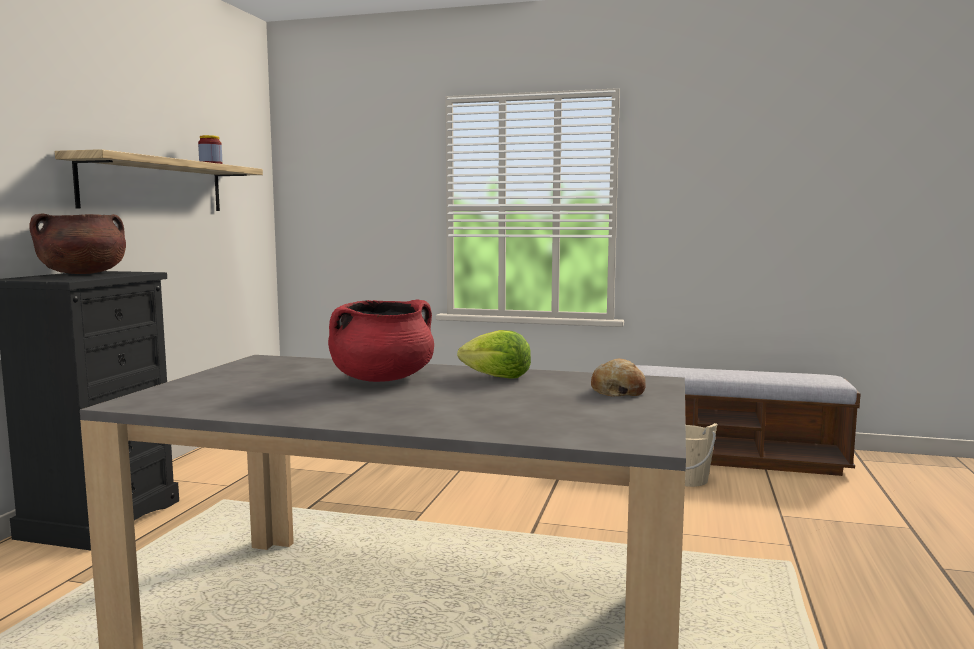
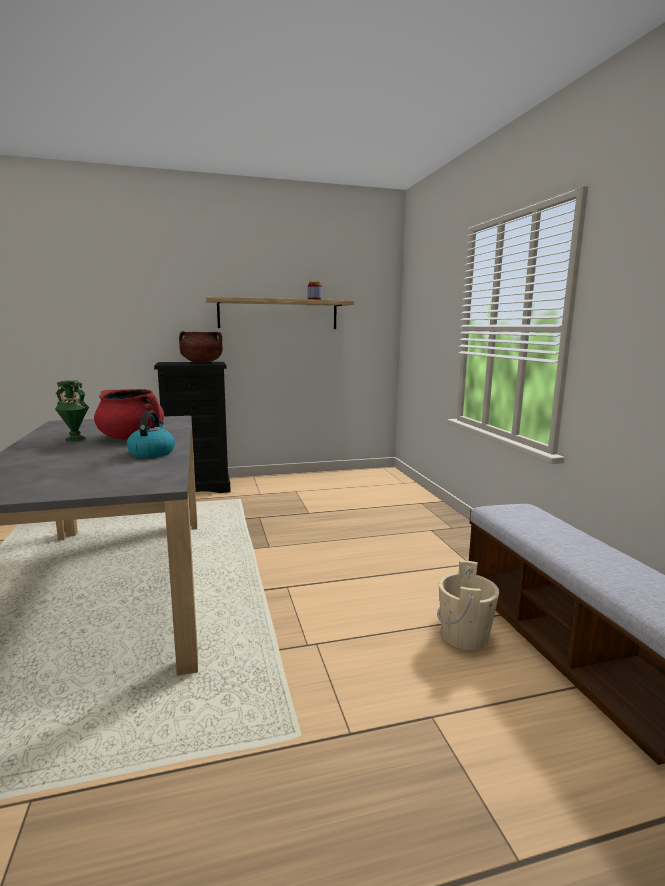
camera: 60 degrees right, 5 degrees up
lettuce [457,330,531,379] -> kettle [127,411,175,458]
bread [591,359,646,397] -> none
none -> green vase [55,380,89,441]

